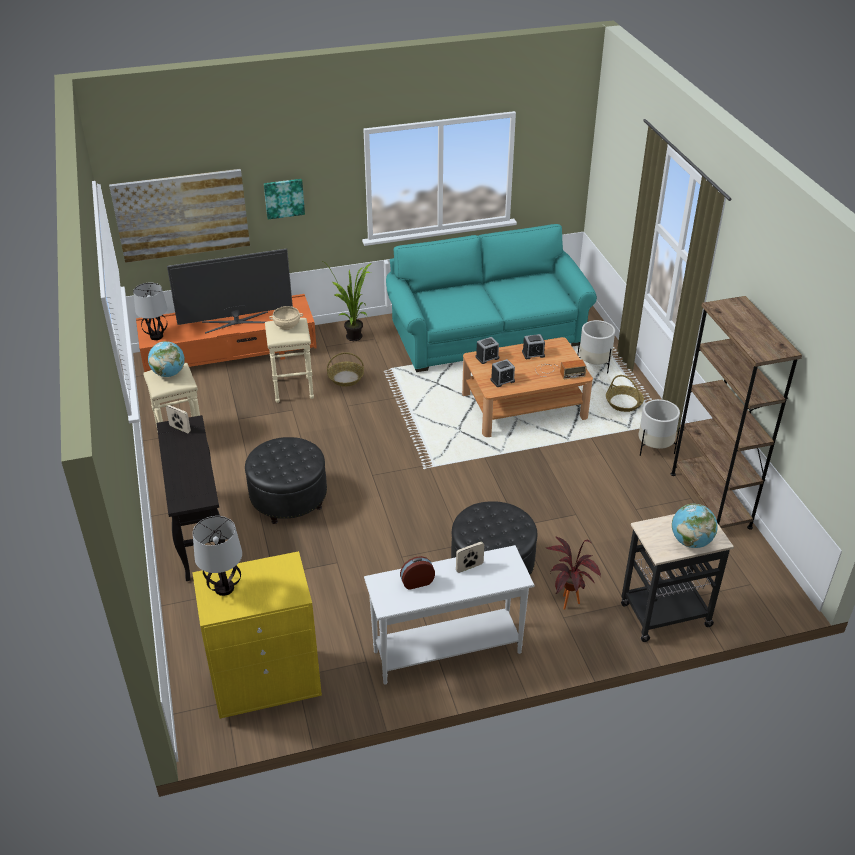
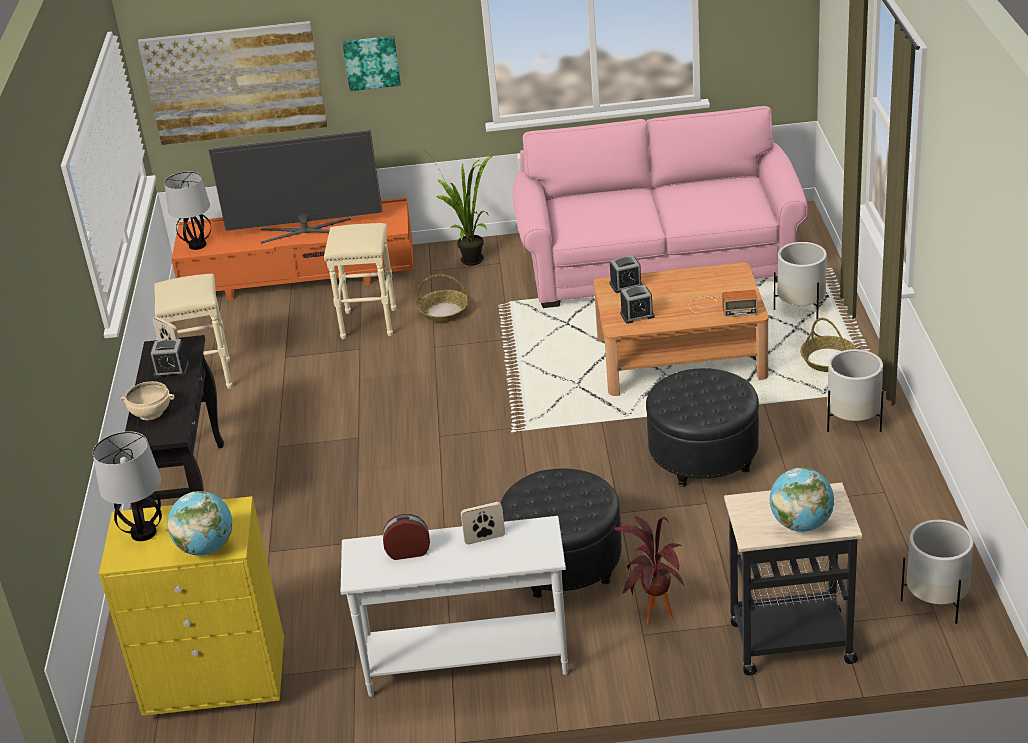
camera: 15 degrees right, 5 degrees down
globe [148,341,185,377] -> globe moved to [167,491,232,555]
black ottoman [245,437,327,524] -> black ottoman moved to [646,368,759,487]
beige bowl [269,306,303,330] -> beige bowl moved to [121,381,175,420]
turquoise sofa [386,224,597,372] -> pink sofa [512,106,808,308]
alarm clock [522,334,545,359] -> alarm clock moved to [150,339,189,378]
brown bookcase [670,296,802,530] -> none
none -> white planter [901,520,974,624]

